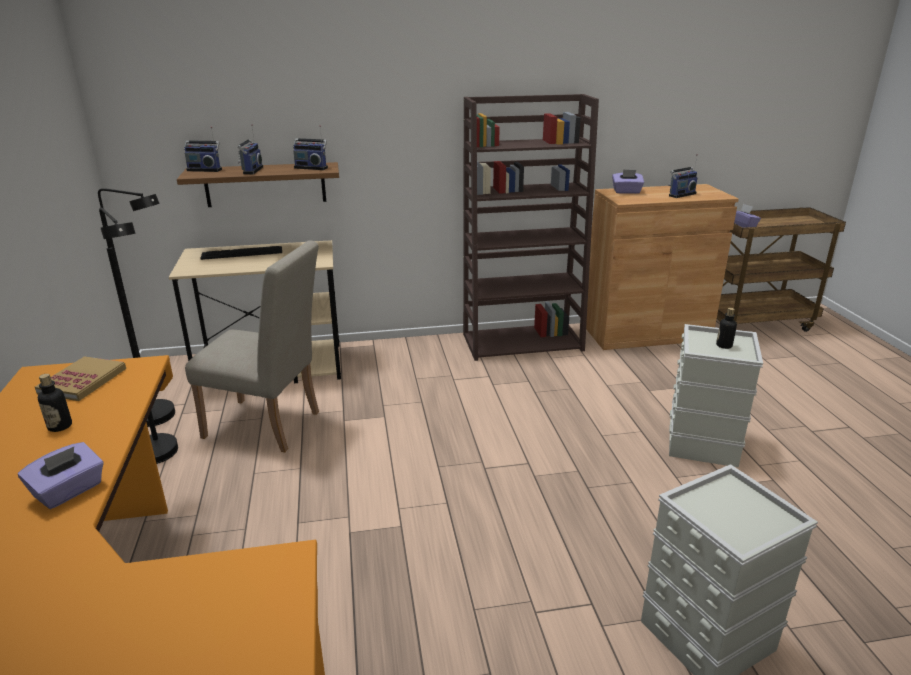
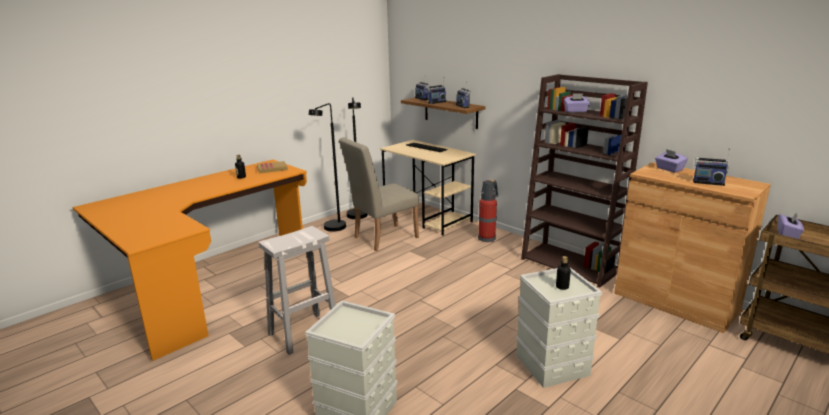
camera: 55 degrees right, 5 degrees down
purple tissue box [18,442,104,509] -> purple tissue box moved to [564,93,590,112]
beige chair [185,240,319,452] -> beige chair turned 75 degrees clockwise [339,137,419,251]
none -> white stool [258,226,336,355]
none -> fire extinguisher [478,180,498,242]

